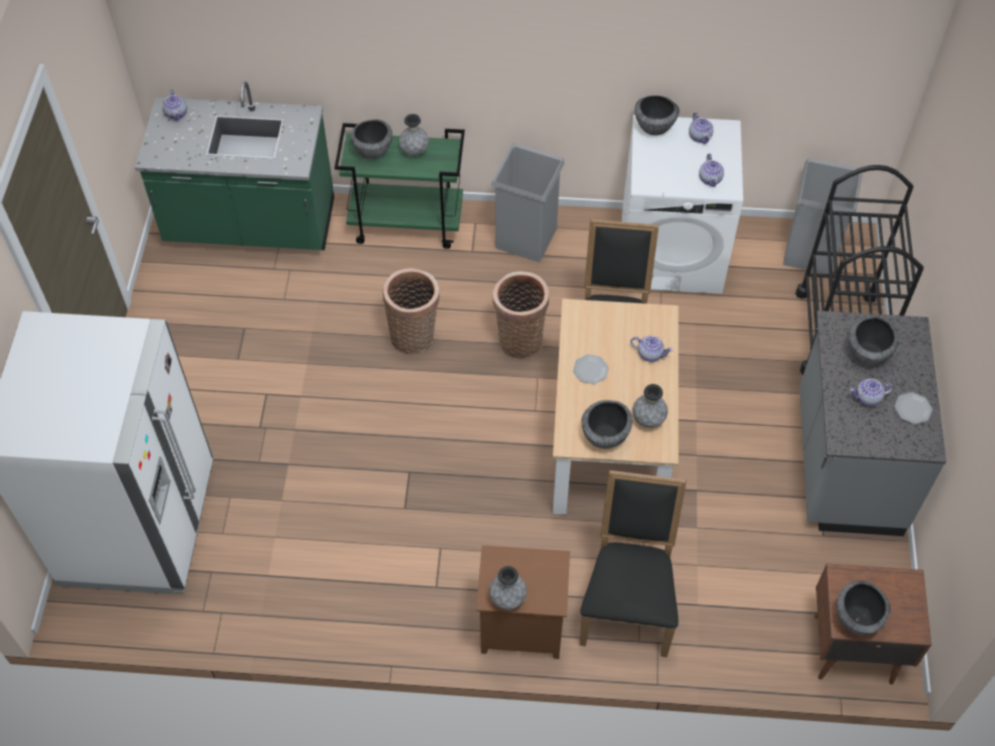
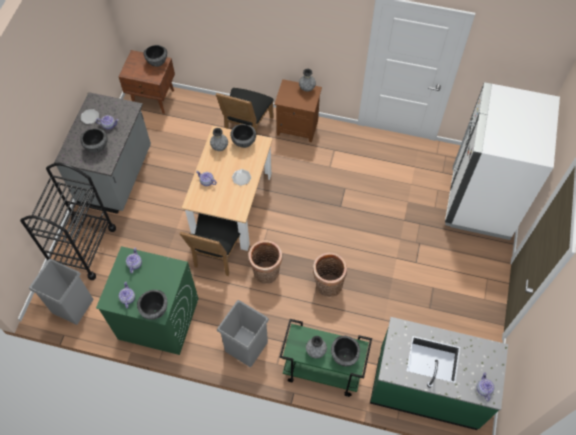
camera: 170 degrees left, 5 degrees up
white washing machine [622,115,743,294] -> green washing machine [96,246,199,355]

